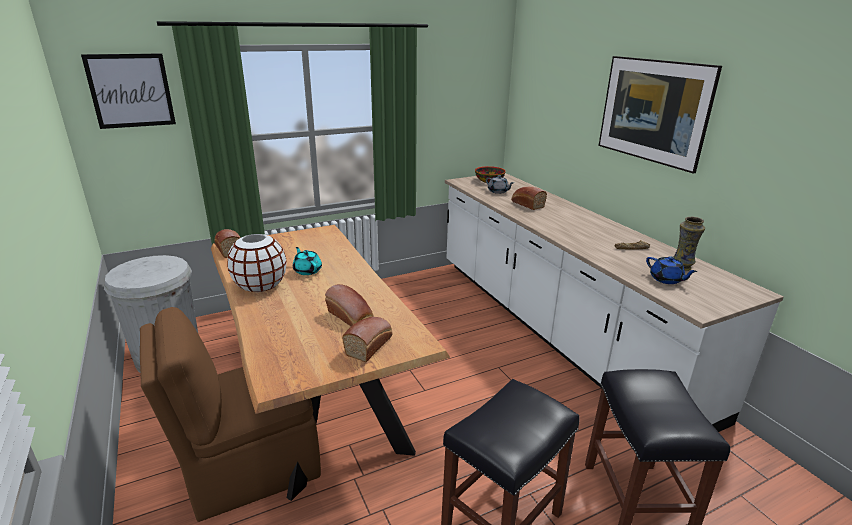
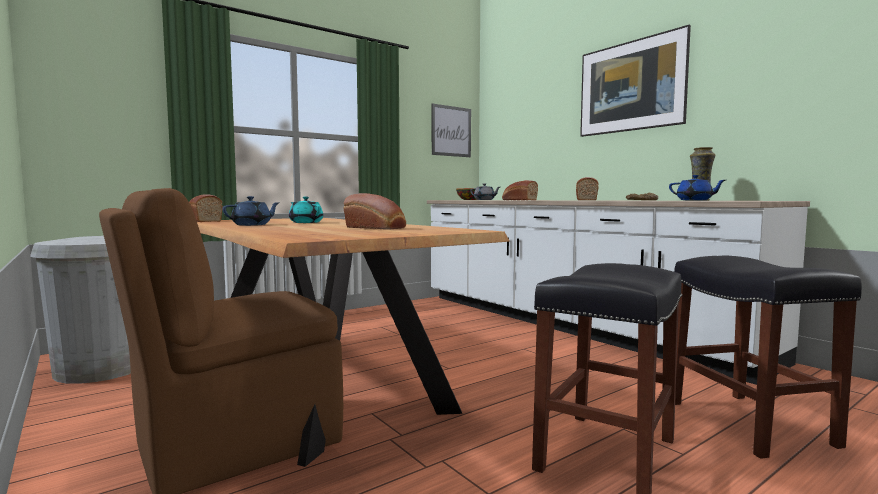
camera: 10 degrees left, 20 degrees down
picture [81,53,176,129] -> picture moved to [432,103,471,157]
white vase [227,234,286,292] -> blue teapot [223,196,280,226]
bread [342,317,393,362] -> bread moved to [576,177,599,200]

